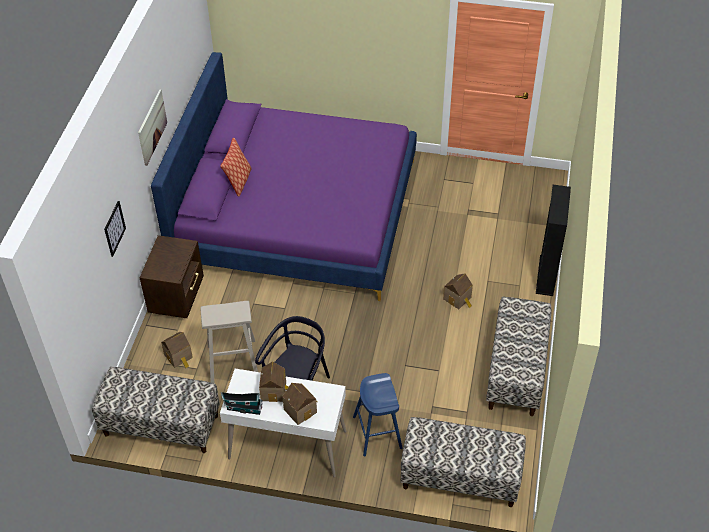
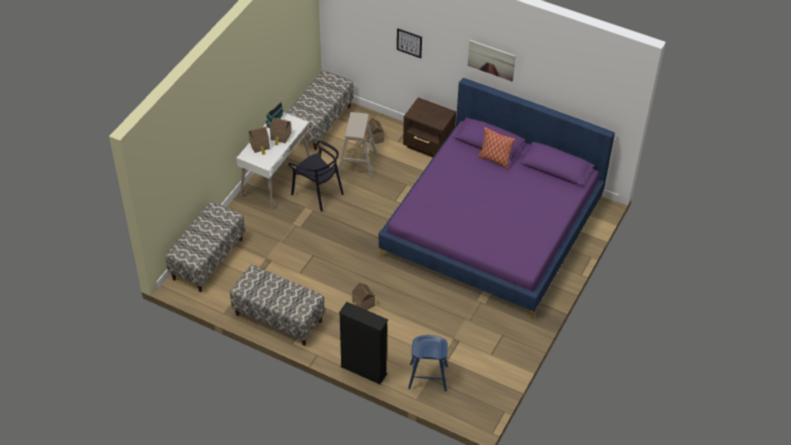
camera: 105 degrees right, 0 degrees up
blue stool [353,373,403,456] -> blue stool moved to [408,335,448,392]

